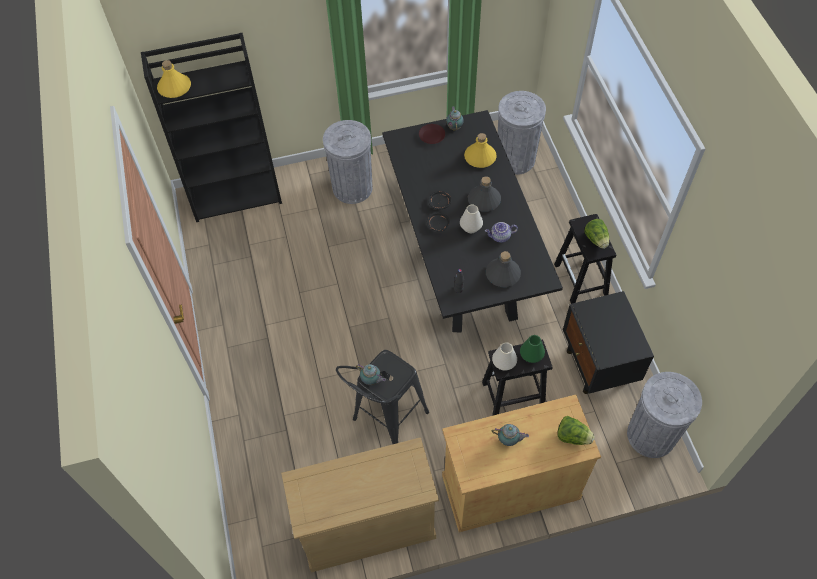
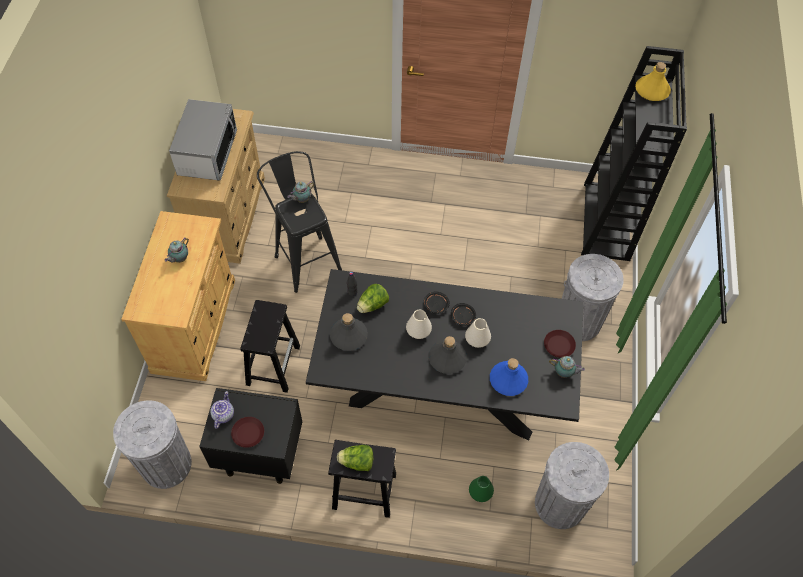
camera: 110 degrees right, 0 degrees up
yellow bottle [464,133,497,168] -> blue bottle [490,358,528,396]
teapot [485,222,518,243] -> teapot moved to [210,391,234,429]
white vase [492,342,517,370] -> white vase moved to [465,318,491,348]
green vase [520,335,545,363] -> green vase moved to [469,476,494,502]
lettuce [557,416,595,445] -> lettuce moved to [357,284,389,313]
none -> microwave [169,99,237,181]
none -> brown plate [231,417,264,448]

